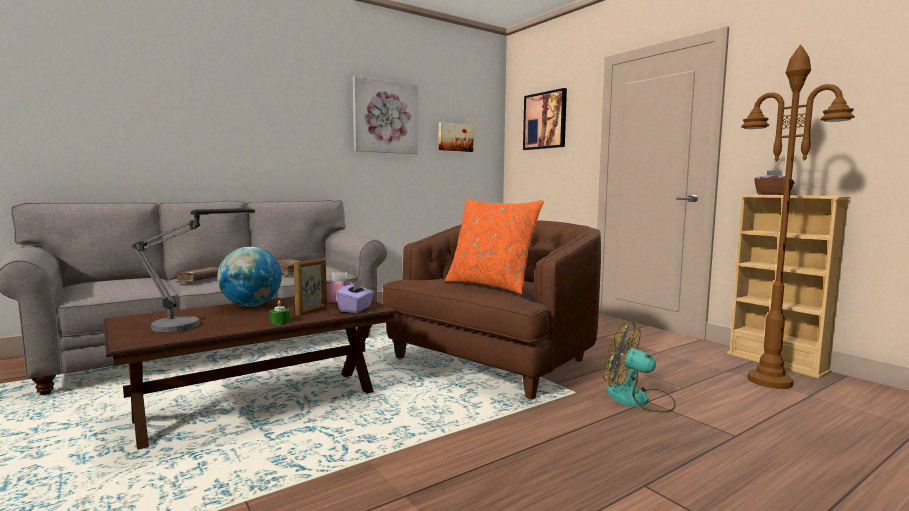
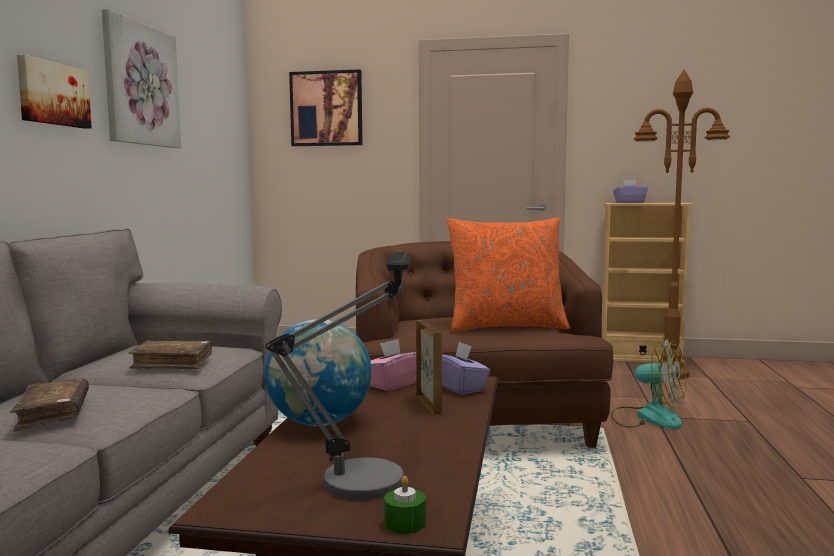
camera: 45 degrees left, 0 degrees up
green candle [270,300,290,325] -> green candle moved to [384,476,426,534]
picture [439,122,474,152] -> picture moved to [17,55,92,129]
fan [603,323,676,412] -> fan turned 135 degrees counterclockwise [611,338,686,429]
brown tissue box [754,170,795,195] -> purple tissue box [613,180,648,203]

